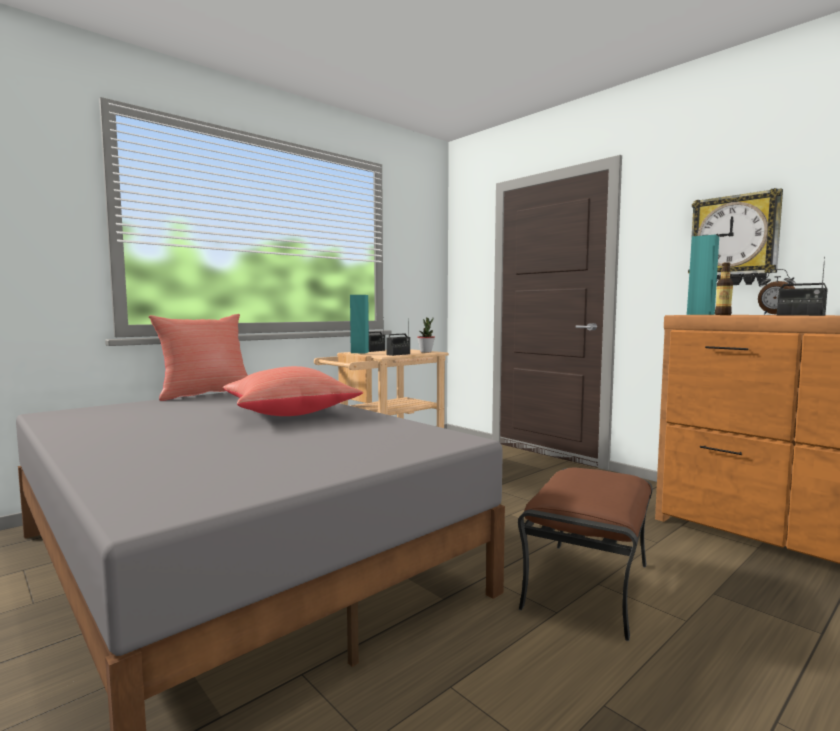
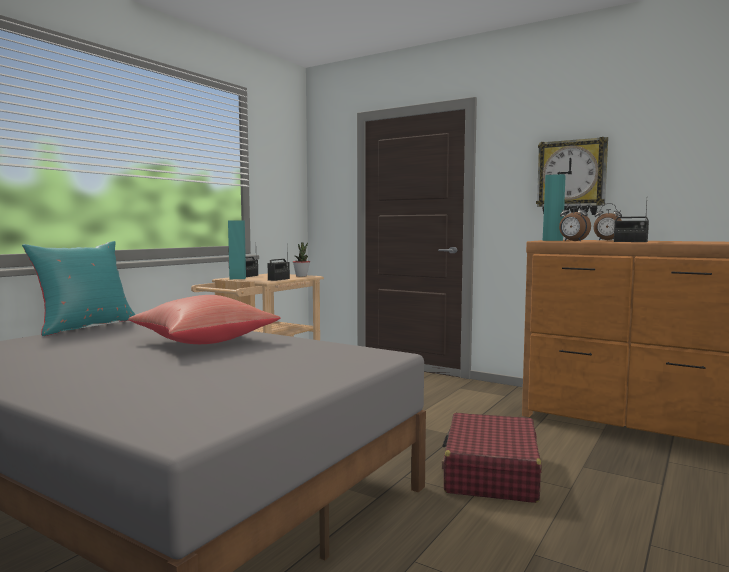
camera: 15 degrees left, 0 degrees up
red pillow [149,314,248,401] -> turquoise pillow [22,241,136,336]
brown ottoman [518,468,653,641] -> red suitcase [442,413,542,503]
bottle [715,262,733,315] -> alarm clock [559,202,591,241]

